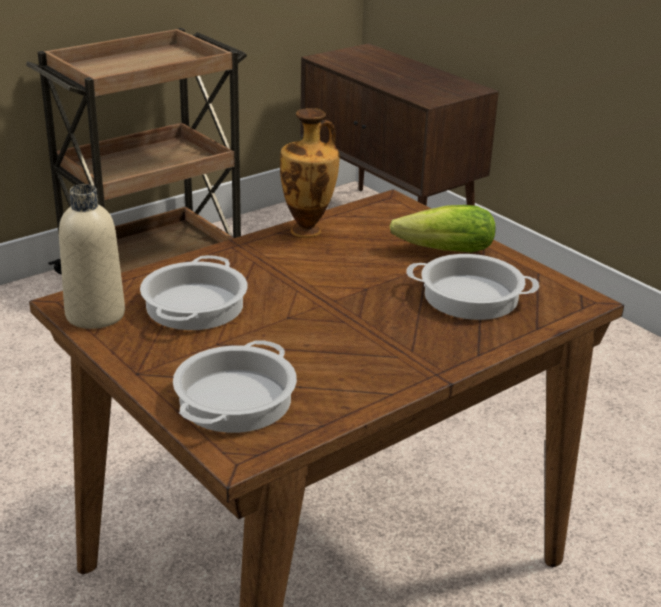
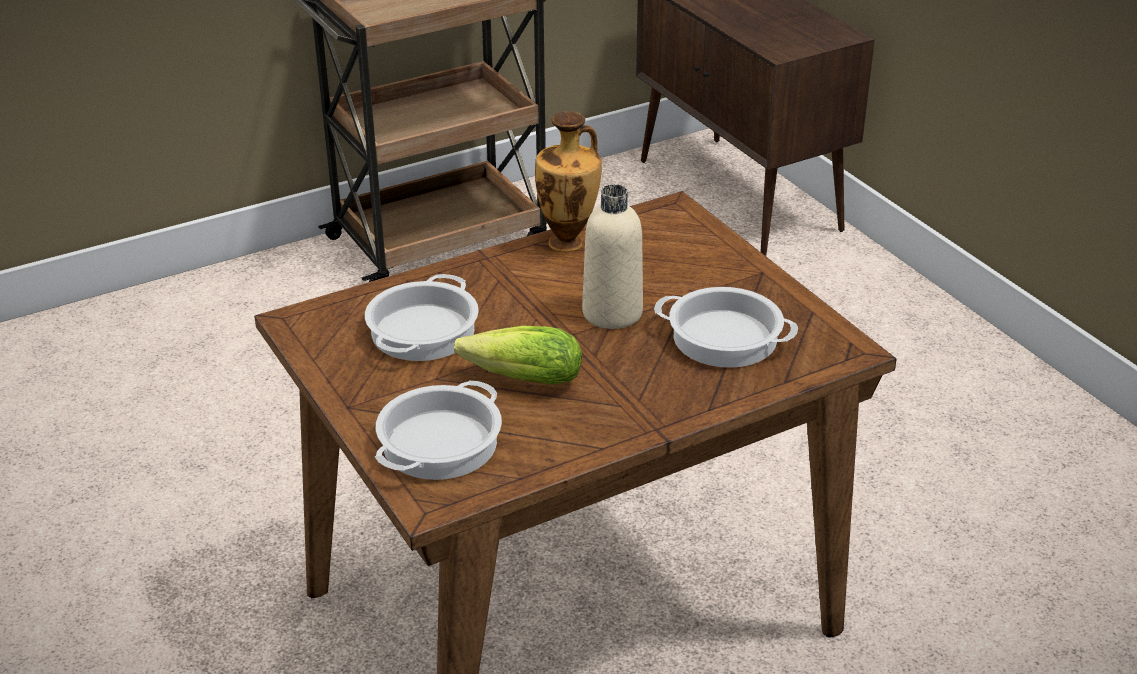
camera: 10 degrees right, 5 degrees up
beige bottle [59,184,125,329] -> beige bottle moved to [582,184,643,329]
lettuce [390,205,496,252] -> lettuce moved to [454,326,582,384]

